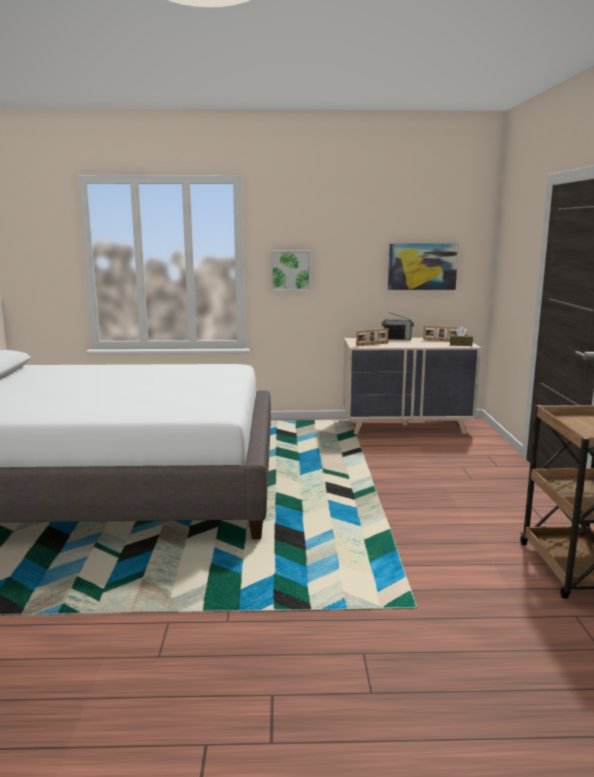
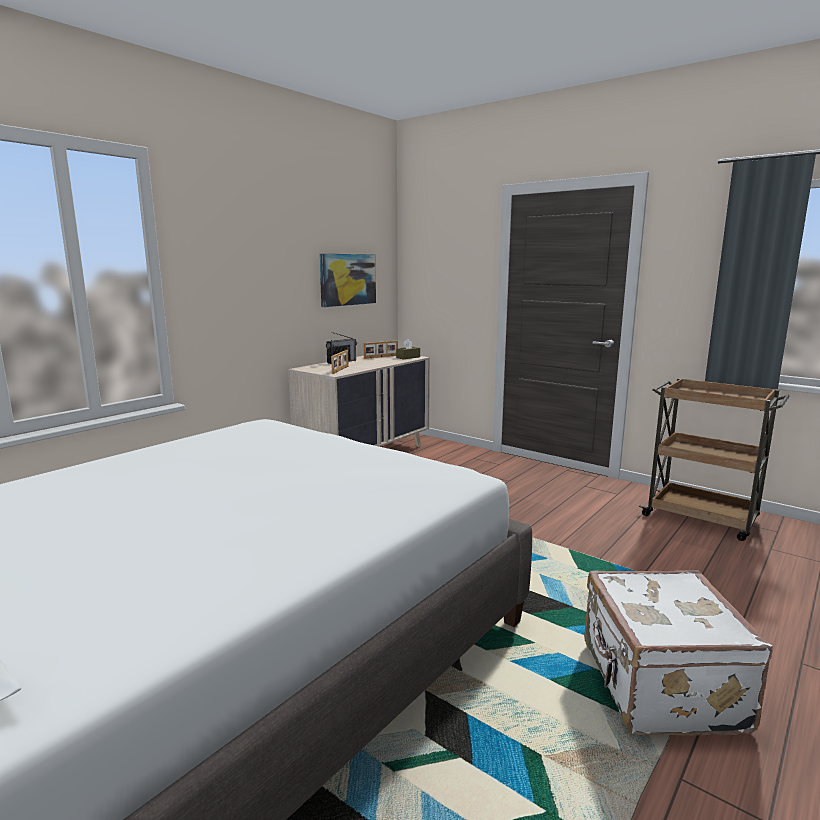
camera: 50 degrees left, 0 degrees up
picture [271,250,311,291] -> none
none -> white suitcase [584,570,773,736]

